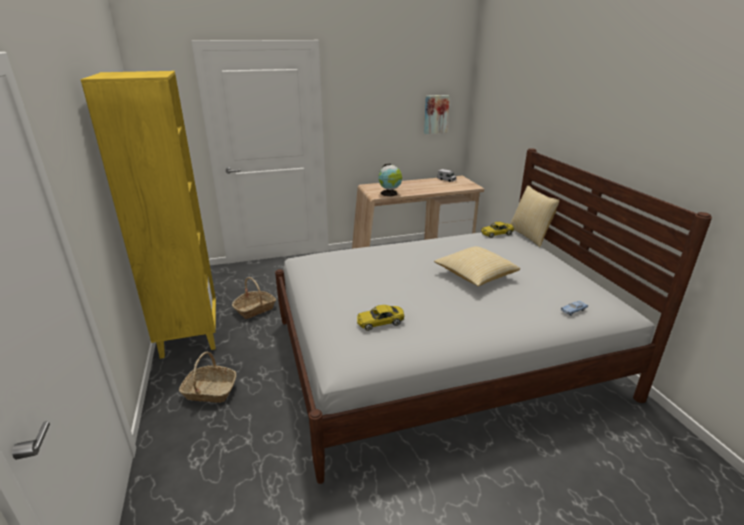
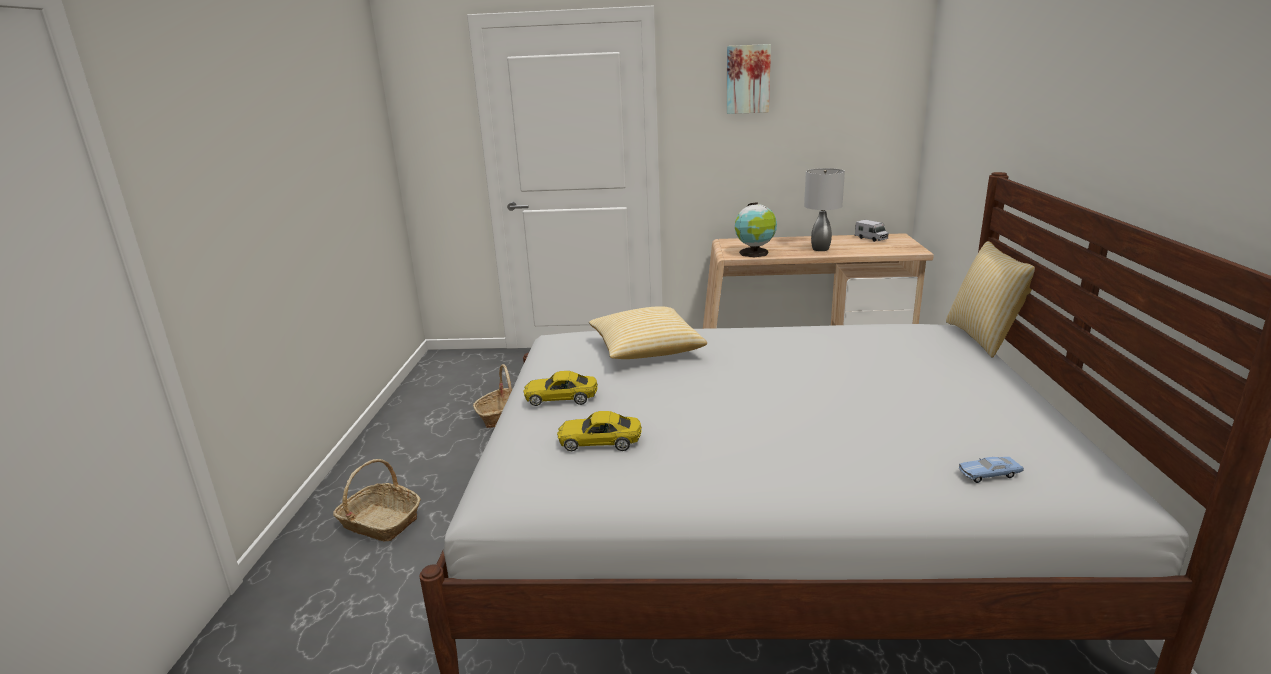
camera: 20 degrees right, 5 degrees down
yellow bookcase [81,71,216,359] -> none
picture [424,95,450,134] -> picture moved to [727,44,771,114]
pillow [434,246,520,286] -> pillow moved to [589,306,707,359]
yellow toy car [481,222,514,238] -> yellow toy car moved to [523,371,598,406]
none -> grey table lamp [804,168,845,251]

